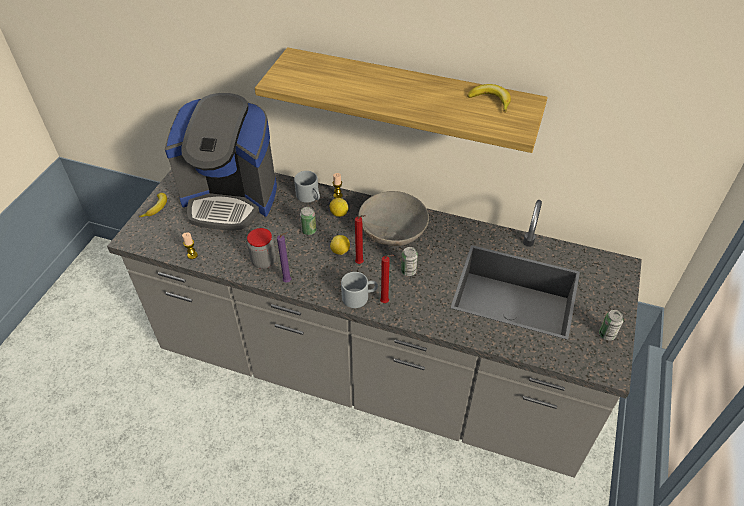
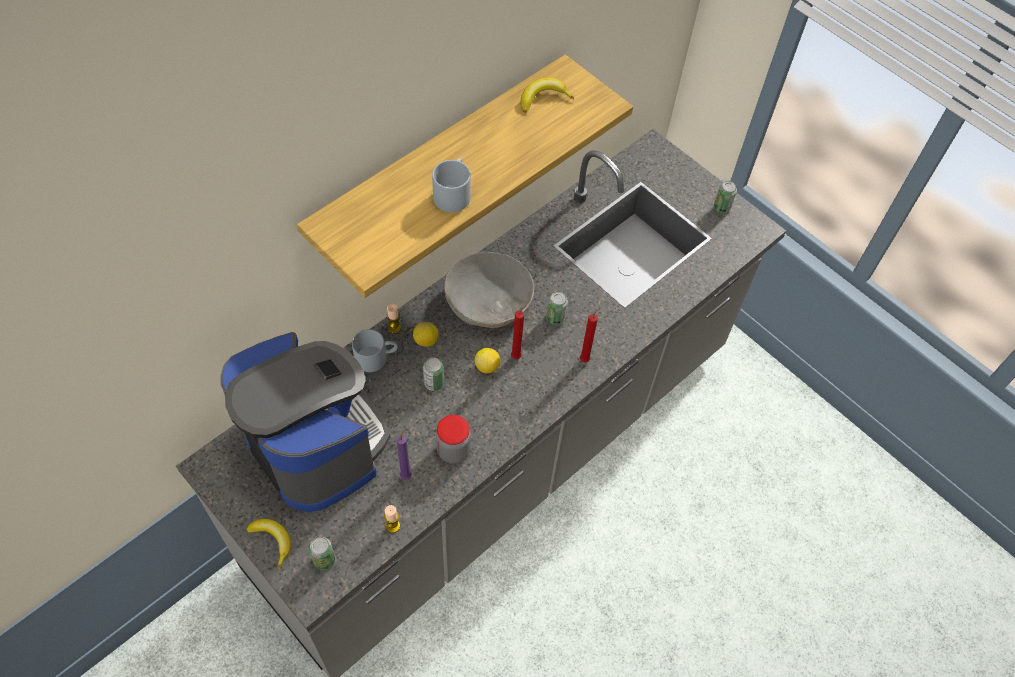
camera: 65 degrees left, 10 degrees up
coffee machine [165,93,277,230] -> coffee machine turned 75 degrees counterclockwise [220,332,390,512]
purple candle [277,232,291,282] -> purple candle moved to [396,427,412,480]
grey mug [341,272,378,308] -> grey mug moved to [432,158,471,212]
none -> can [309,537,335,570]

